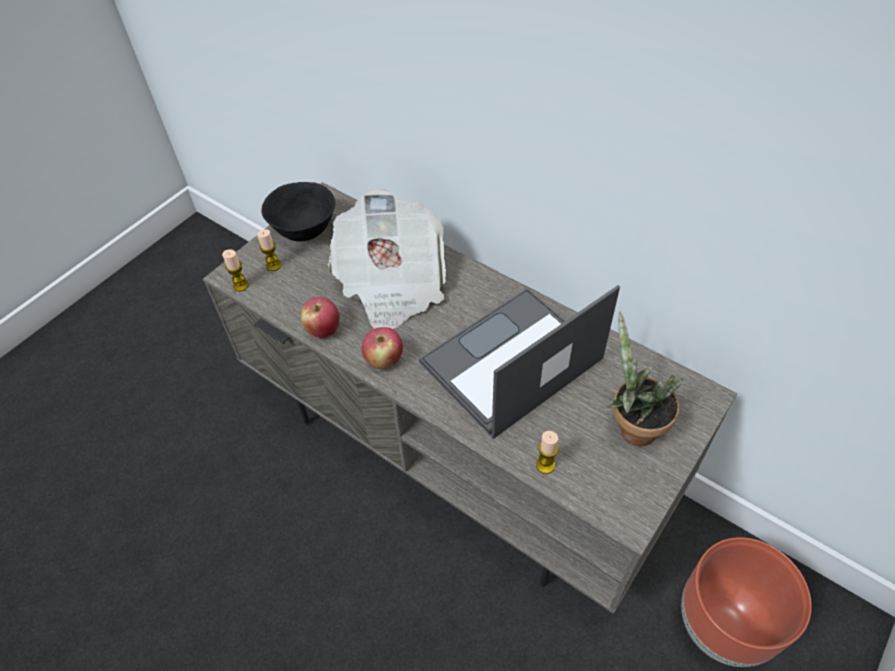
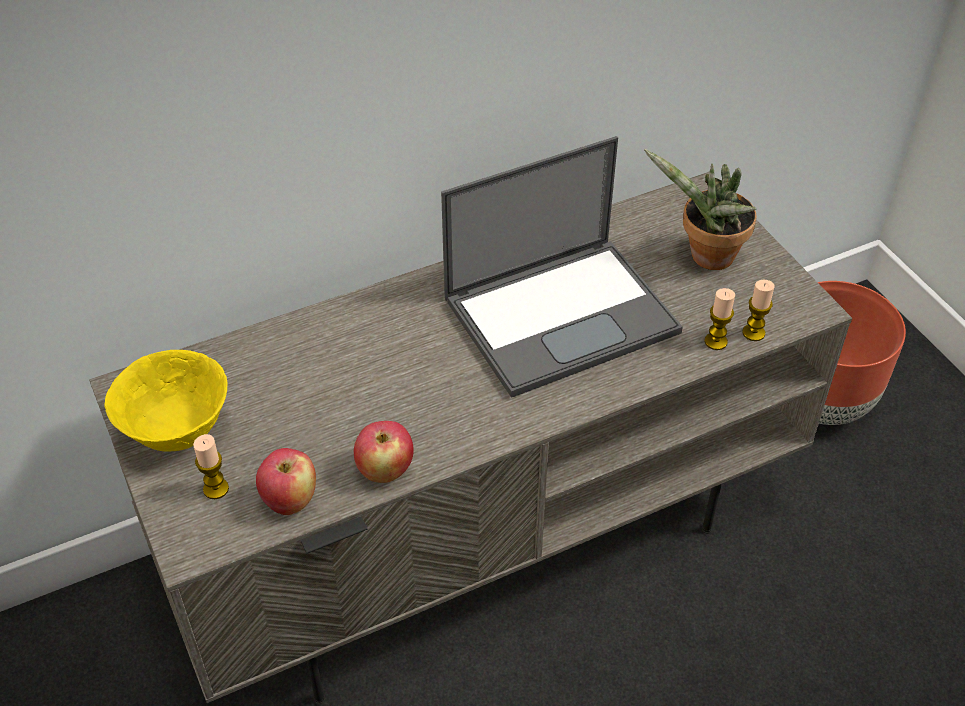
camera: 65 degrees left, 5 degrees down
candle [222,249,249,291] -> candle moved to [742,280,775,341]
black bowl [261,182,335,242] -> yellow bowl [104,350,227,452]
newspaper [328,189,446,329] -> none
apple [362,327,403,369] -> apple moved to [256,448,316,515]
laptop [419,285,620,439] -> laptop turned 105 degrees counterclockwise [441,136,683,398]

